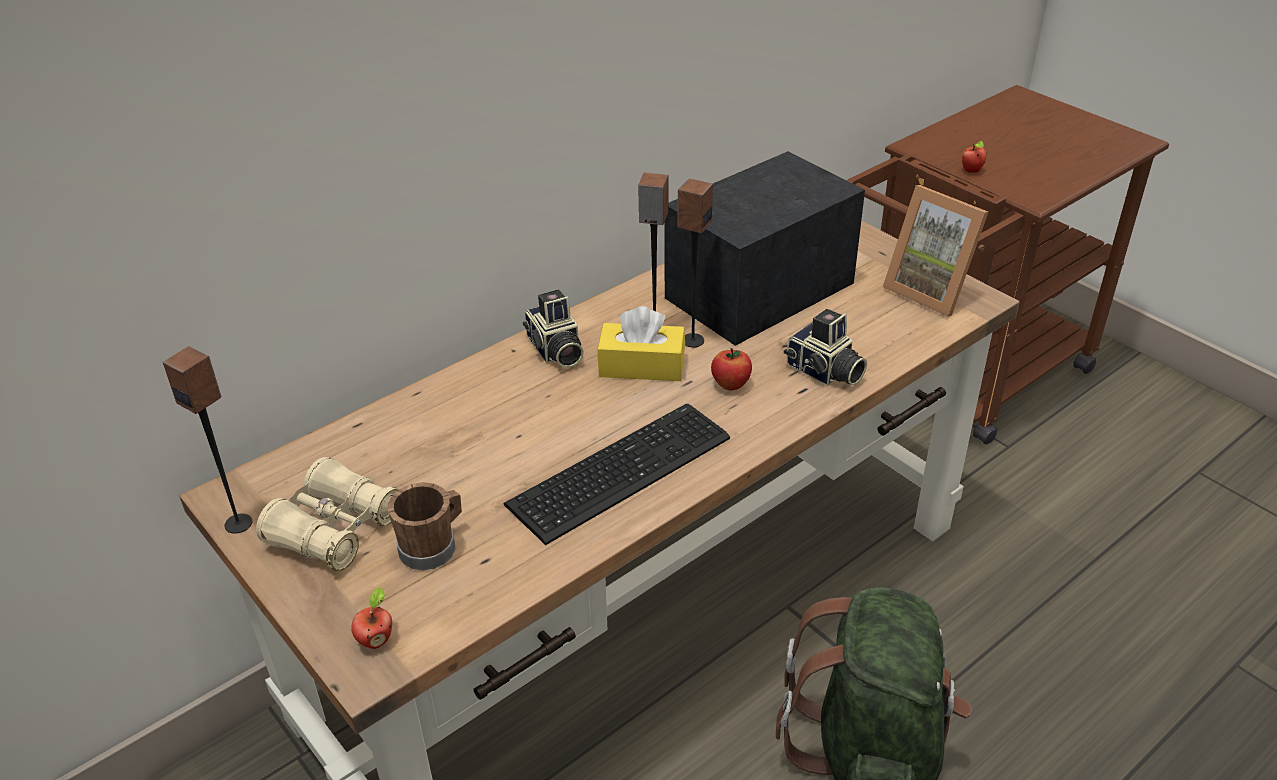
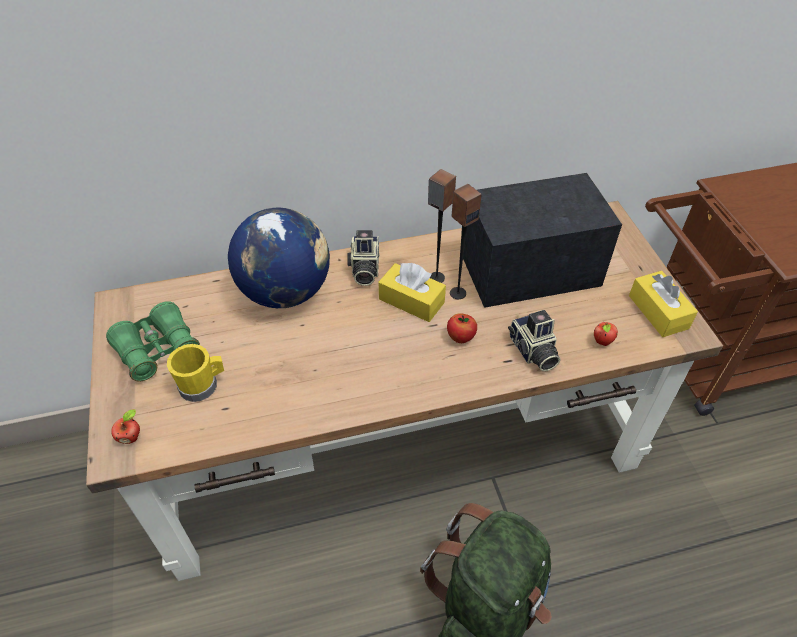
camera: 25 degrees right, 10 degrees up
speaker [163,346,252,534] -> none
beige binoculars [256,457,398,571] -> green binoculars [106,301,200,381]
brown mug [388,482,462,570] -> yellow mug [167,344,224,402]
keyboard [504,404,730,545] -> none
picture frame [883,185,988,317] -> yellow tissue box [629,271,698,337]
apple [962,141,987,173] -> apple moved to [594,322,618,346]
none -> globe [228,208,330,308]

